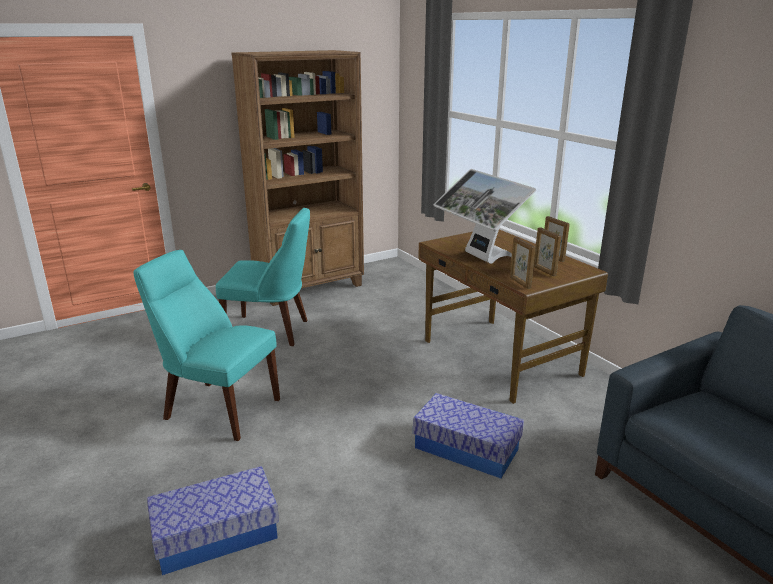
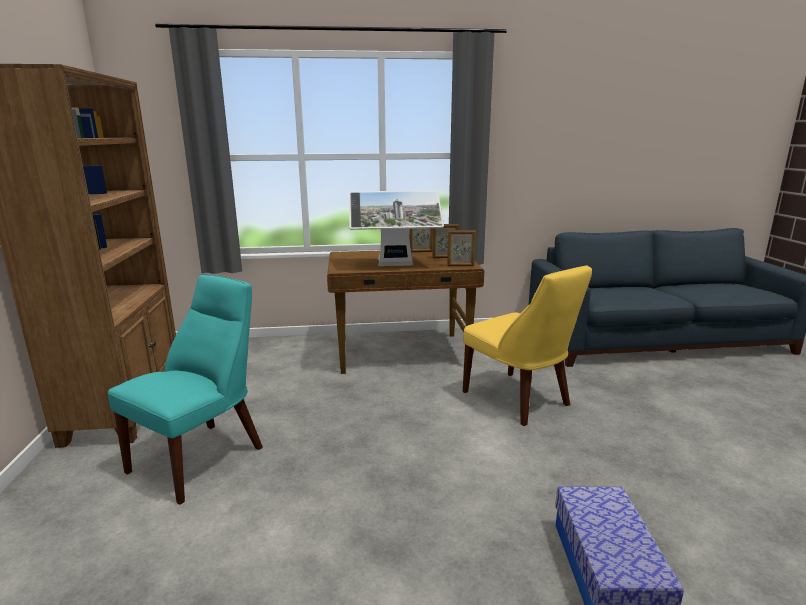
camera: 65 degrees left, 5 degrees down
turquoise chair [133,250,280,441] -> none
storage box [413,393,524,479] -> yellow chair [463,266,592,426]

